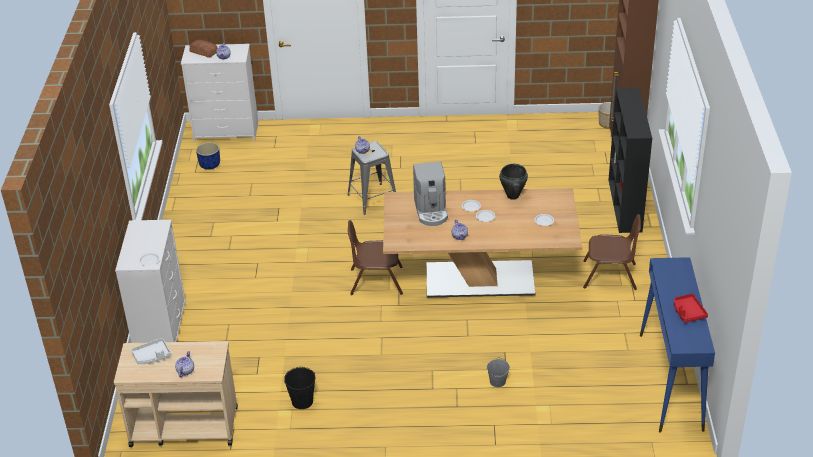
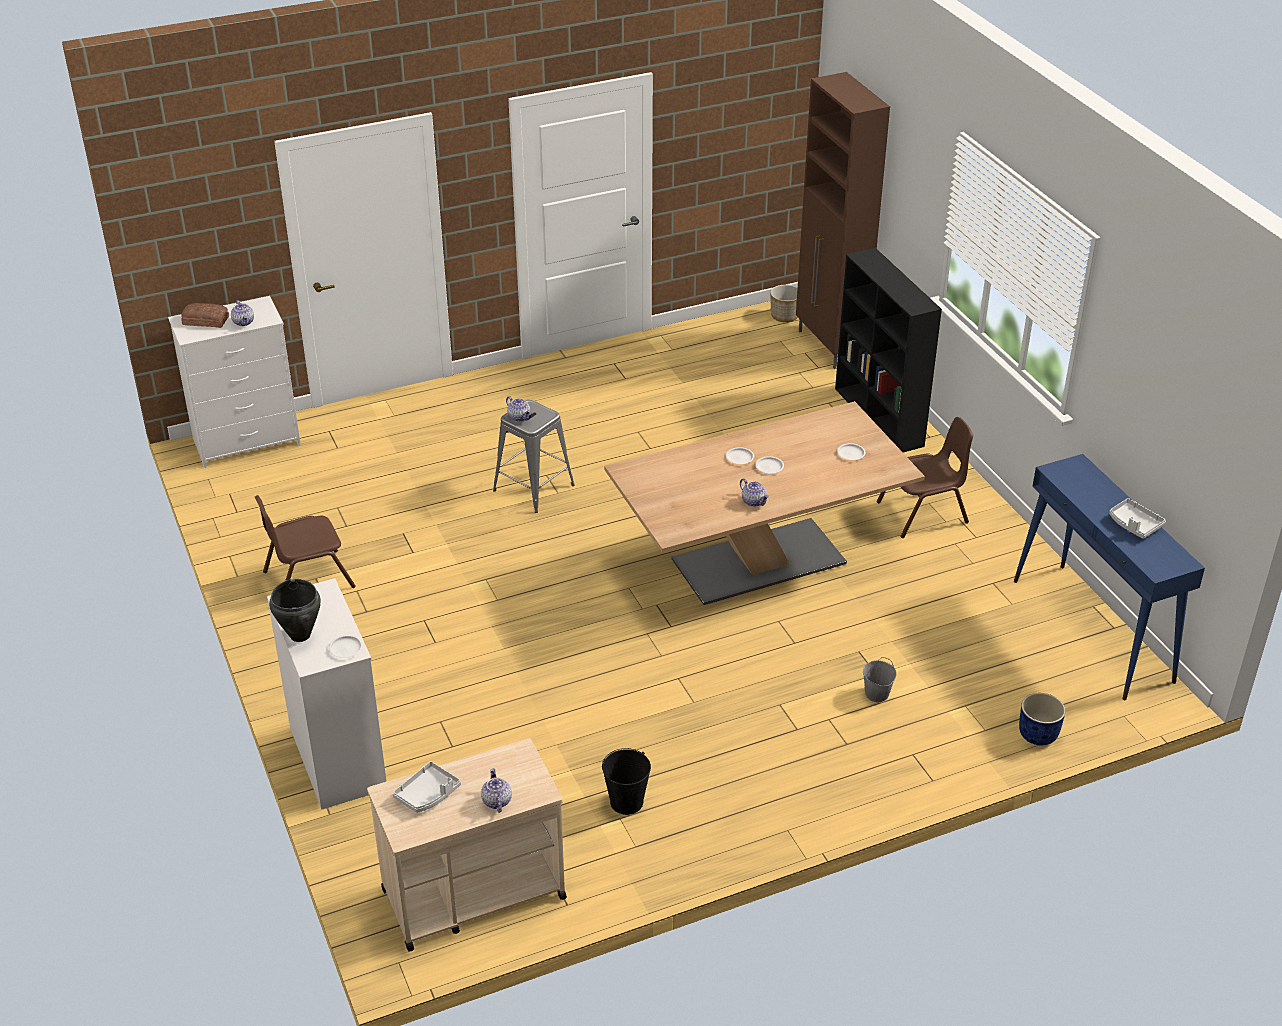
camera: 25 degrees left, 0 degrees up
blue planter [196,142,220,170] -> blue planter moved to [1019,693,1065,745]
brown chair [348,220,403,295] -> brown chair moved to [255,495,356,588]
coffee machine [413,161,448,226] -> none
black cooking pot [499,164,528,200] -> black cooking pot moved to [269,579,321,642]
red tray [674,293,708,323] -> grey tray [1109,498,1166,539]

